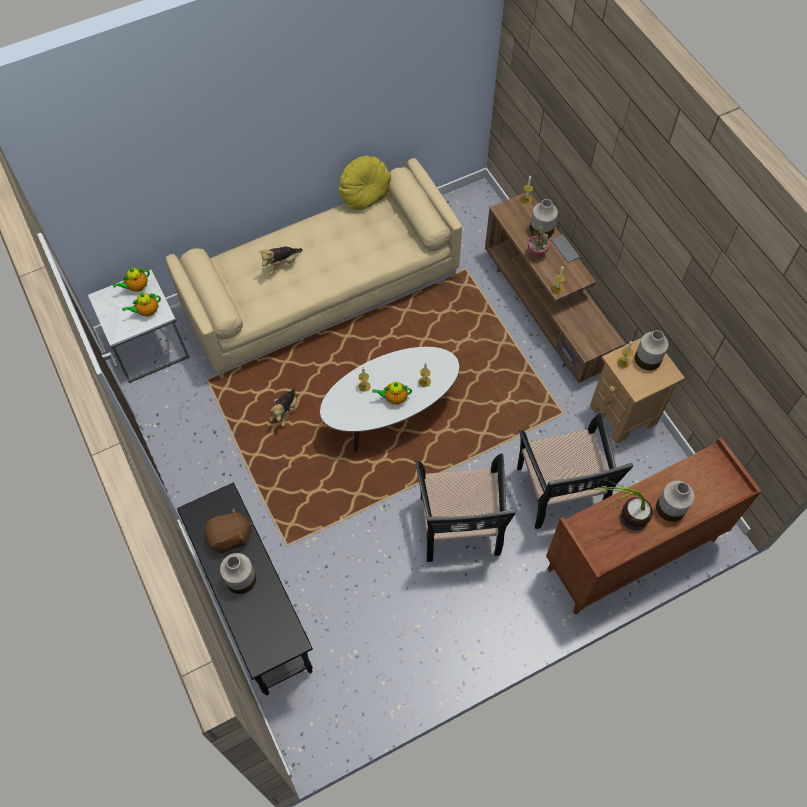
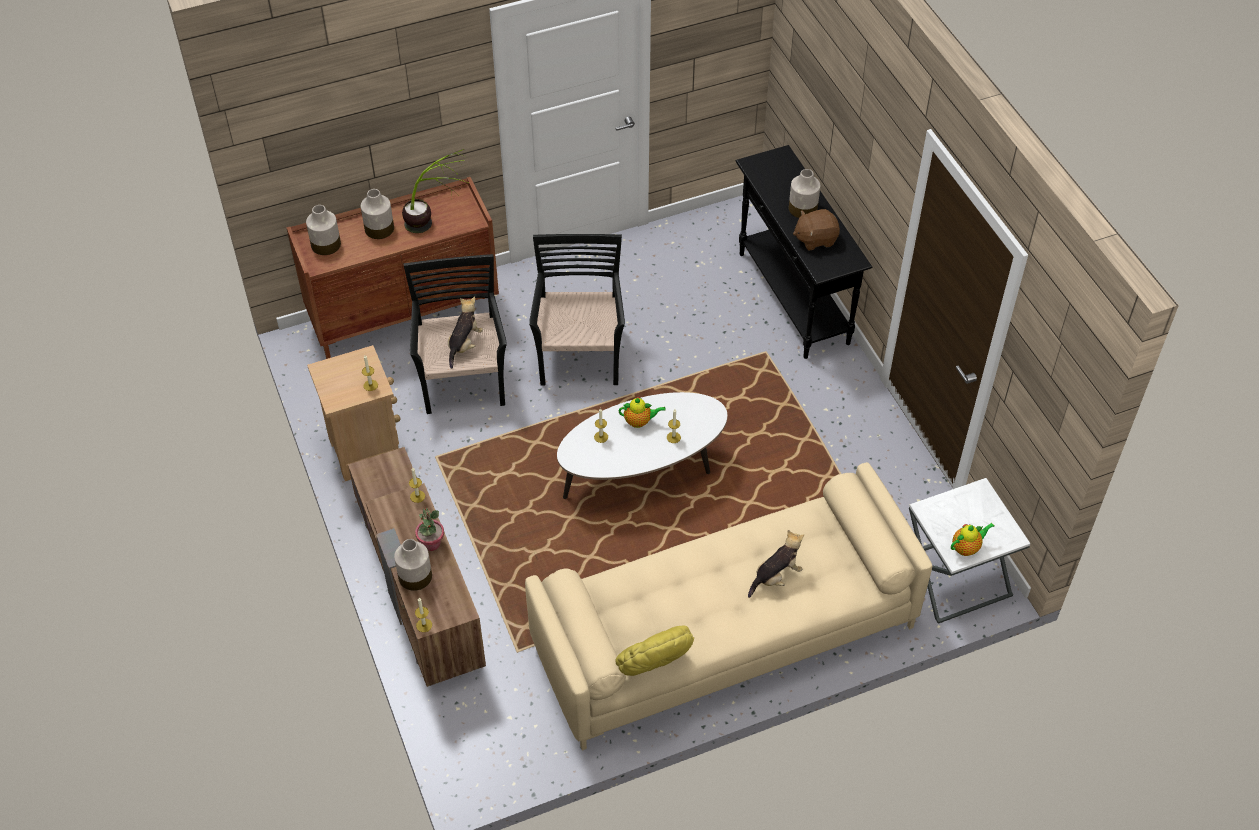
camera: 175 degrees left, 10 degrees down
teapot [122,293,161,316] -> none
plush toy [270,388,297,427] -> plush toy moved to [448,297,483,369]
beige vase [635,330,668,370] -> beige vase moved to [306,205,341,255]

